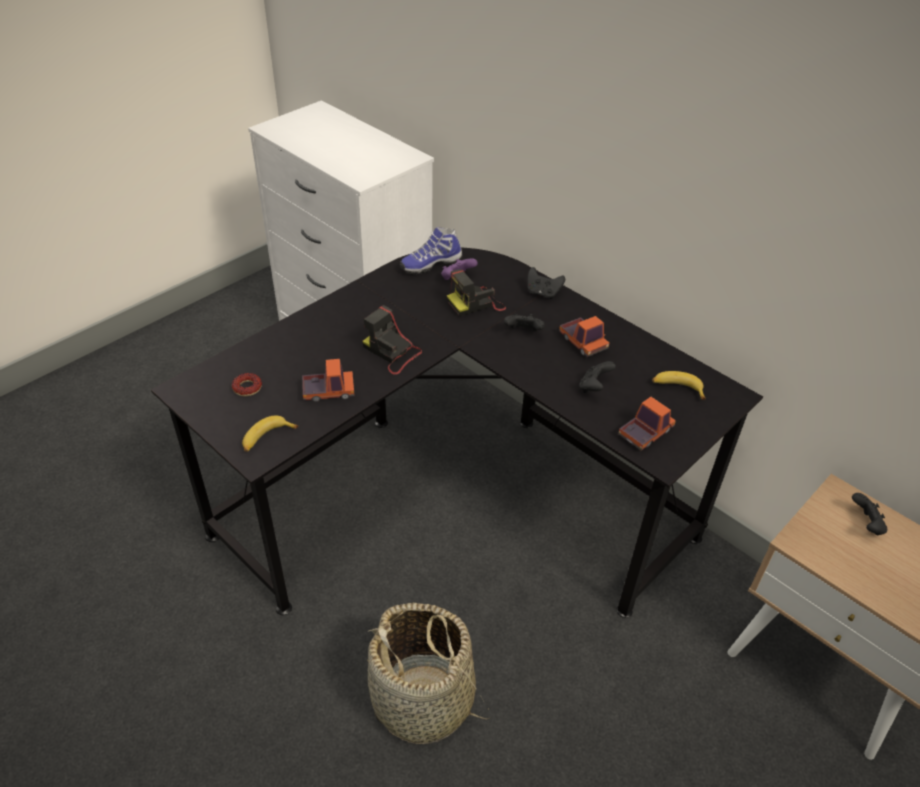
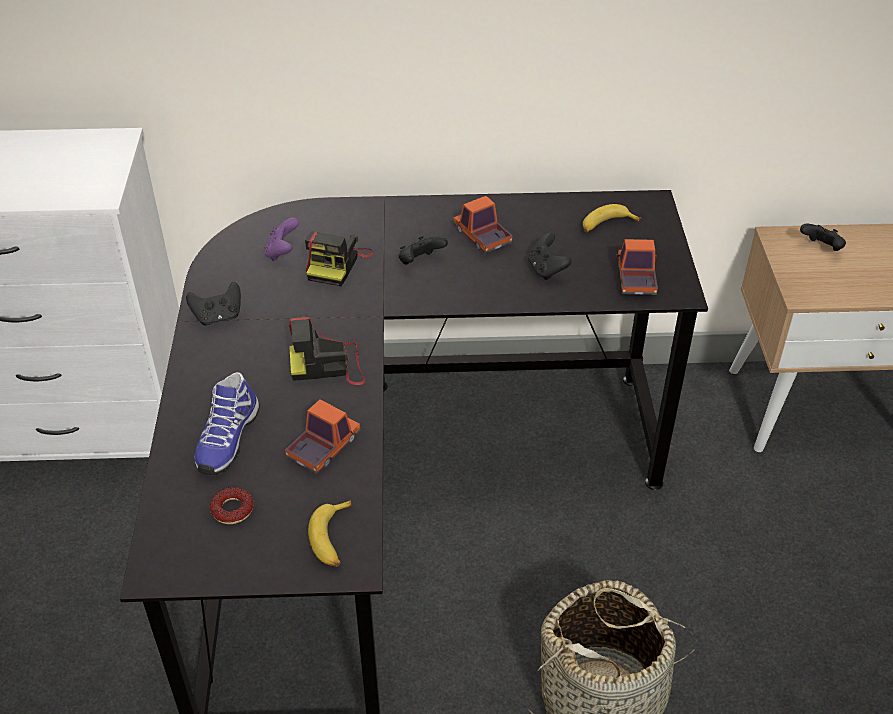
camera: 45 degrees left, 0 degrees up
shoe [400,227,463,275] -> shoe moved to [195,372,260,475]
black game controller [527,267,565,299] -> black game controller moved to [186,282,241,326]
toy truck [559,316,609,357] -> toy truck turned 135 degrees counterclockwise [454,196,513,254]

